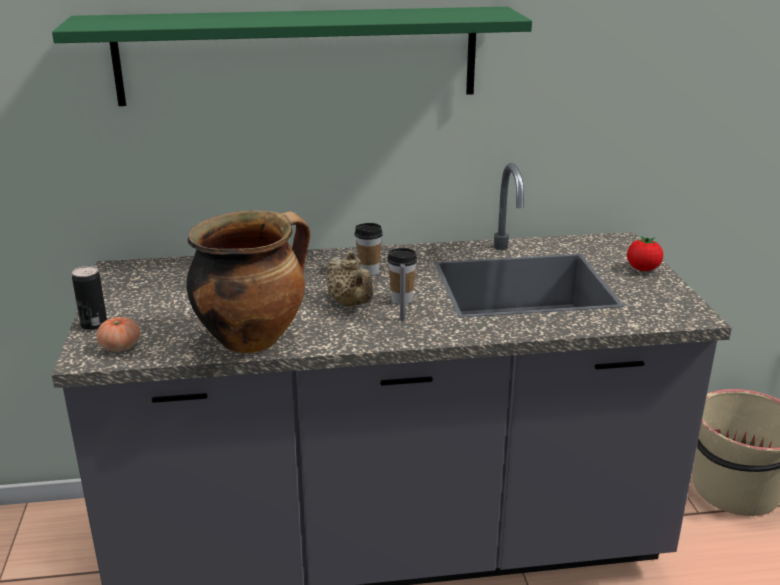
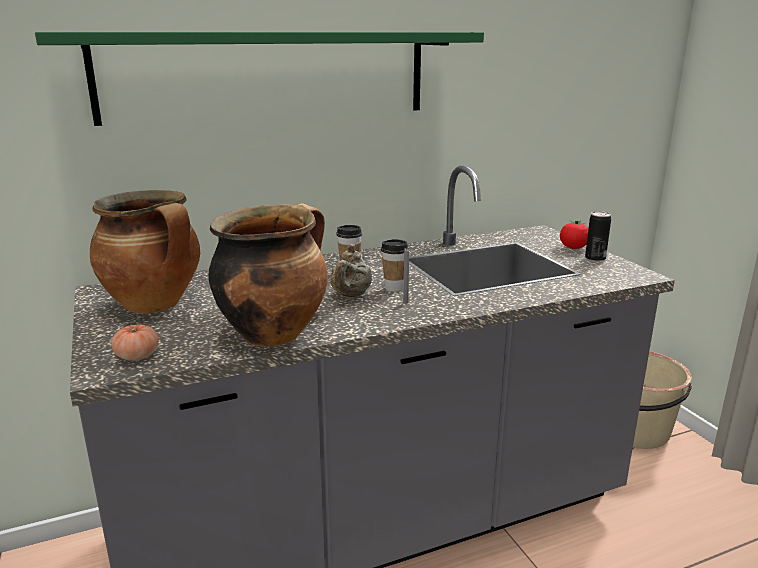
camera: 15 degrees left, 5 degrees down
can [72,266,107,330] -> can moved to [585,211,611,261]
beige teapot [325,251,374,306] -> beige teapot turned 60 degrees clockwise [330,244,372,297]
none -> cooking pot [90,190,200,314]

